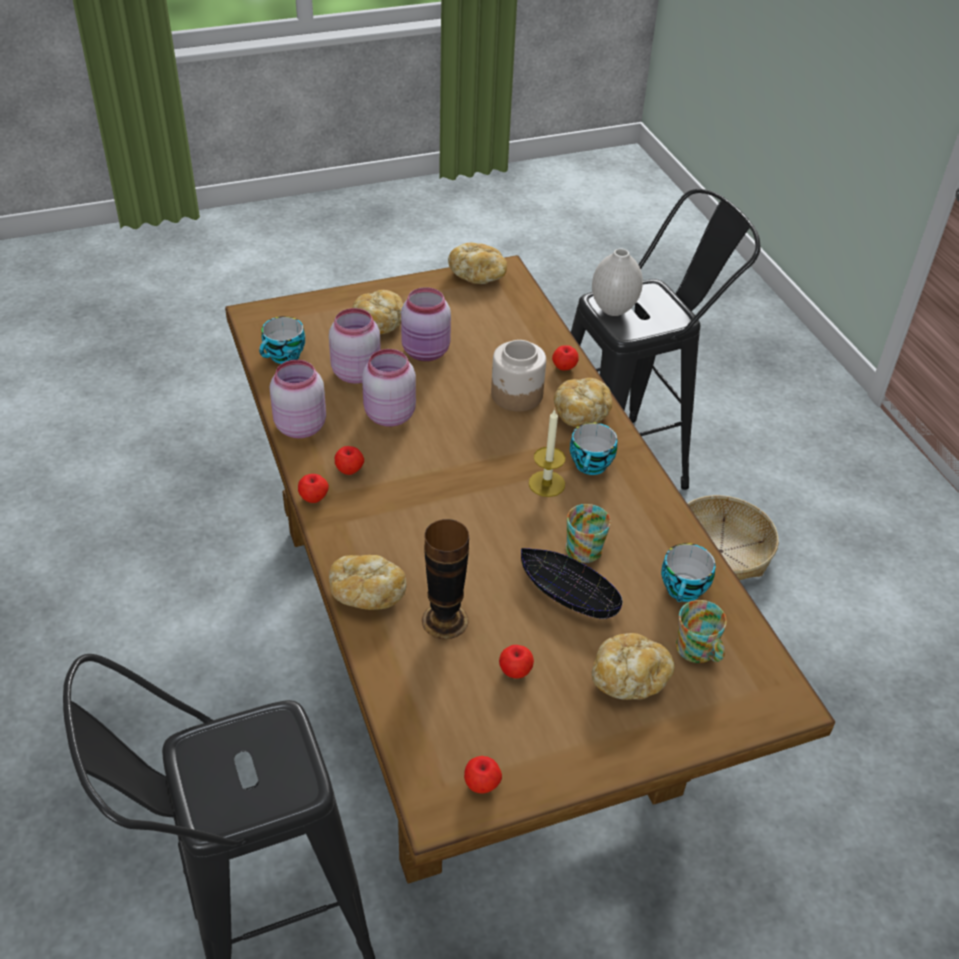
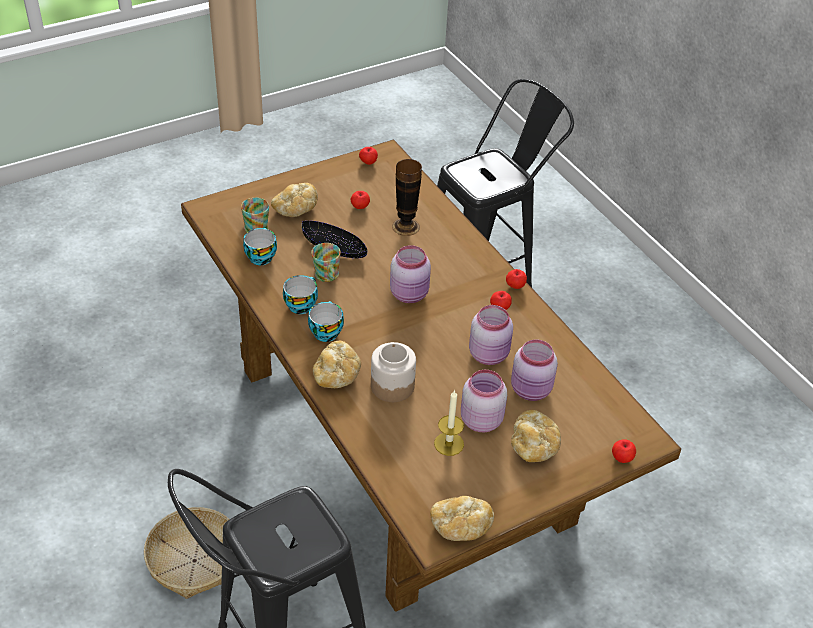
camera: 170 degrees right, 0 degrees up
cup [259,316,305,364] -> cup moved to [283,275,318,314]
pink jar [270,360,326,438] -> pink jar moved to [390,245,431,303]
bread [329,555,407,610] -> none
candle [529,409,565,497] -> candle moved to [434,390,464,456]
apple [552,345,579,371] -> apple moved to [612,439,636,463]
white vase [592,248,643,316] -> none

